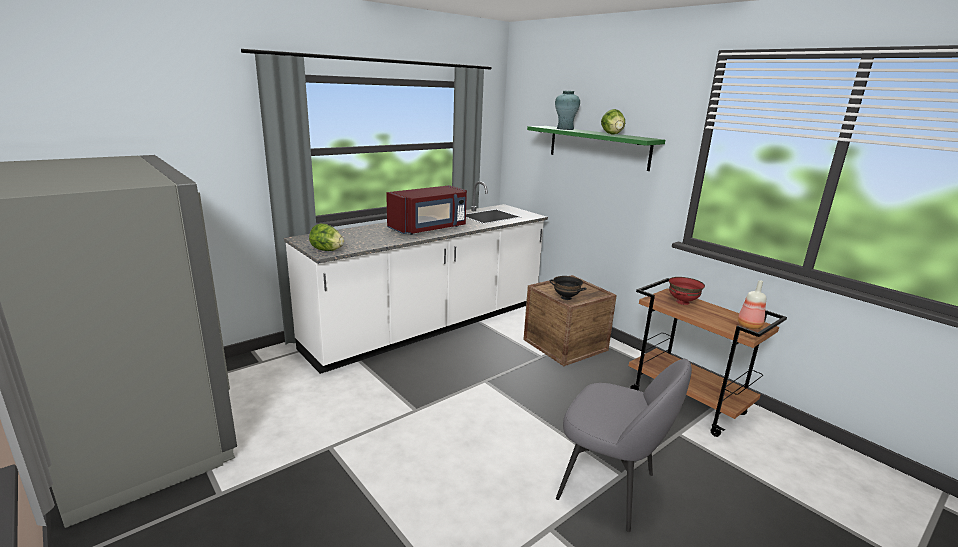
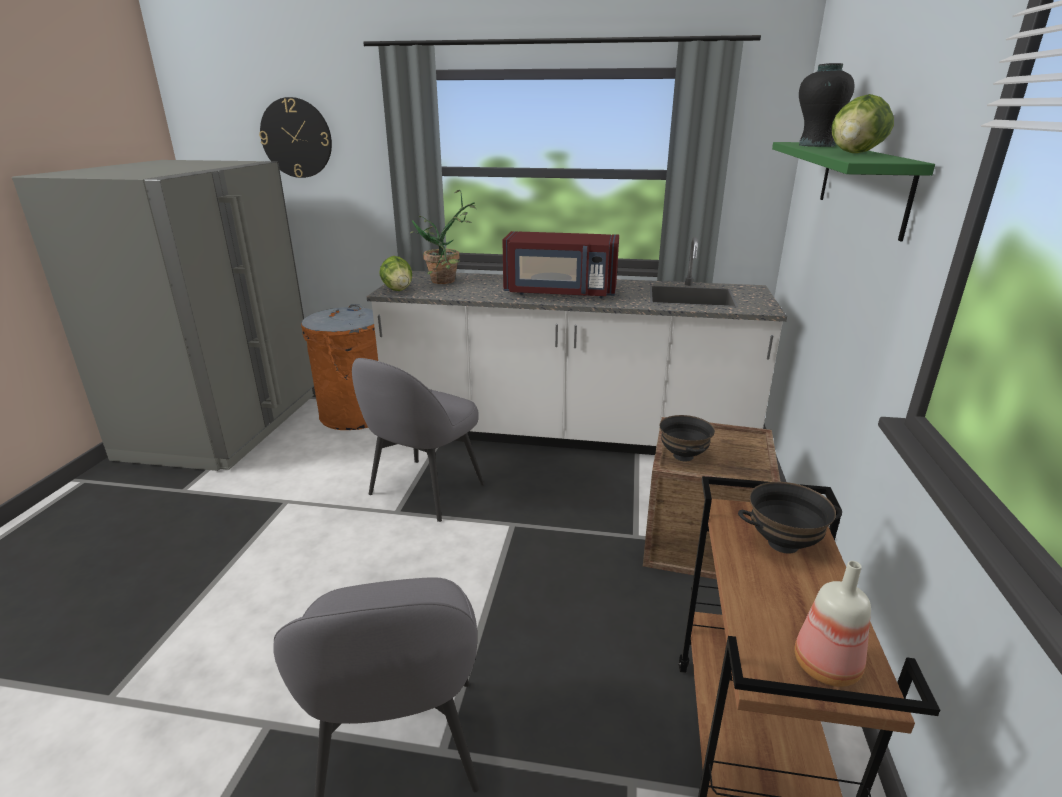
camera: 50 degrees right, 5 degrees up
turquoise vase [555,91,580,130] -> black vase [799,63,855,147]
red bowl [669,277,705,305] -> black bowl [738,482,842,554]
none -> wall clock [259,97,332,178]
none -> orange trash can [301,304,378,430]
none -> grey chair [352,358,484,522]
none -> potted plant [410,190,476,284]

